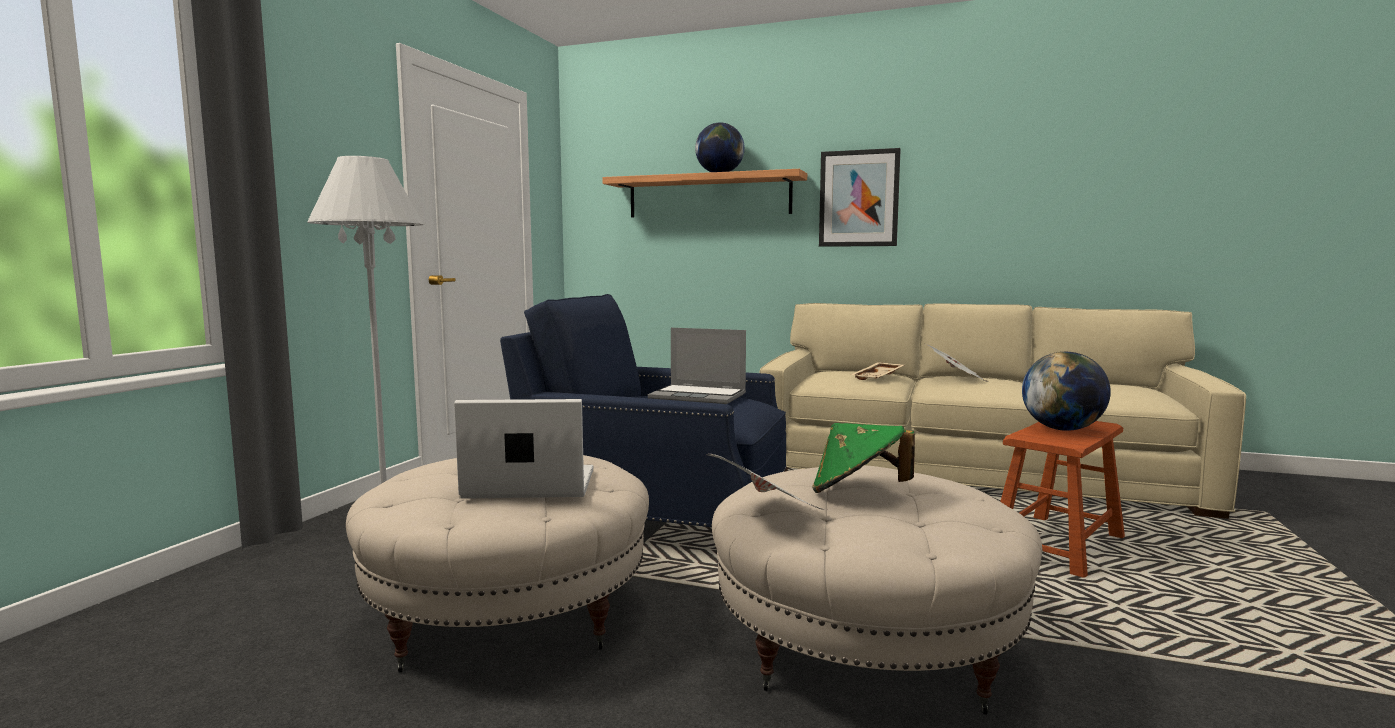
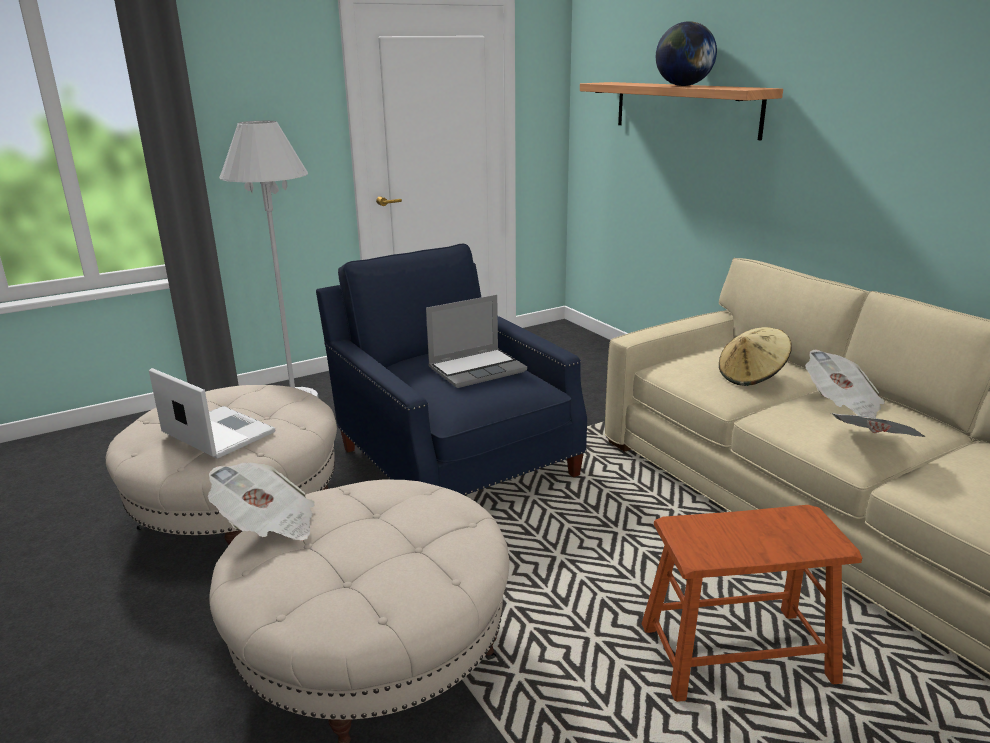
camera: 40 degrees right, 15 degrees up
laptop [648,328,746,404] -> laptop turned 90 degrees counterclockwise [426,295,527,388]
green hat [812,423,915,493] -> none
picture [819,148,901,247] -> none
beige tray [851,362,904,380] -> beige hat [719,327,792,386]
globe [1022,352,1111,431] -> none
none -> newspaper [831,413,925,437]

